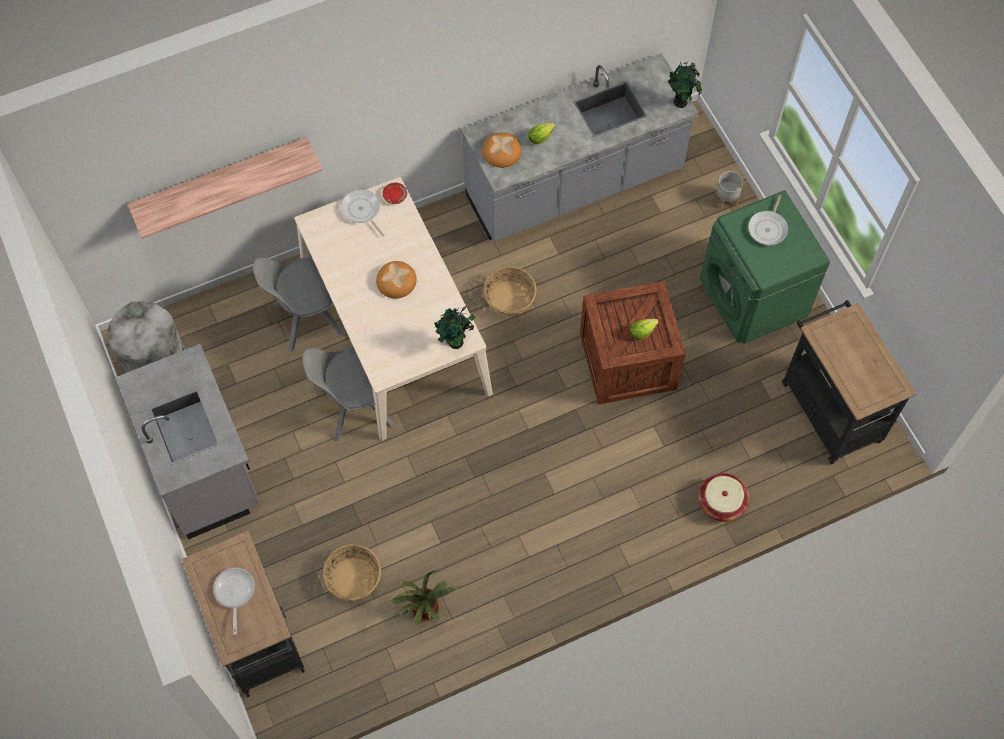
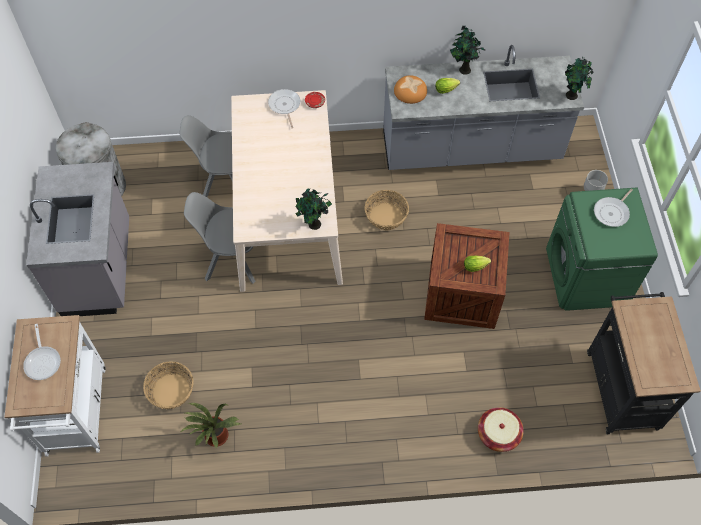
camera: 20 degrees right, 5 degrees down
shelf [127,137,322,239] -> none
black cart [182,531,305,697] -> white cart [4,315,106,457]
frying pan [213,568,255,635] -> frying pan turned 150 degrees clockwise [23,324,61,380]
bread [376,261,417,298] -> none
none -> potted plant [450,26,485,75]

